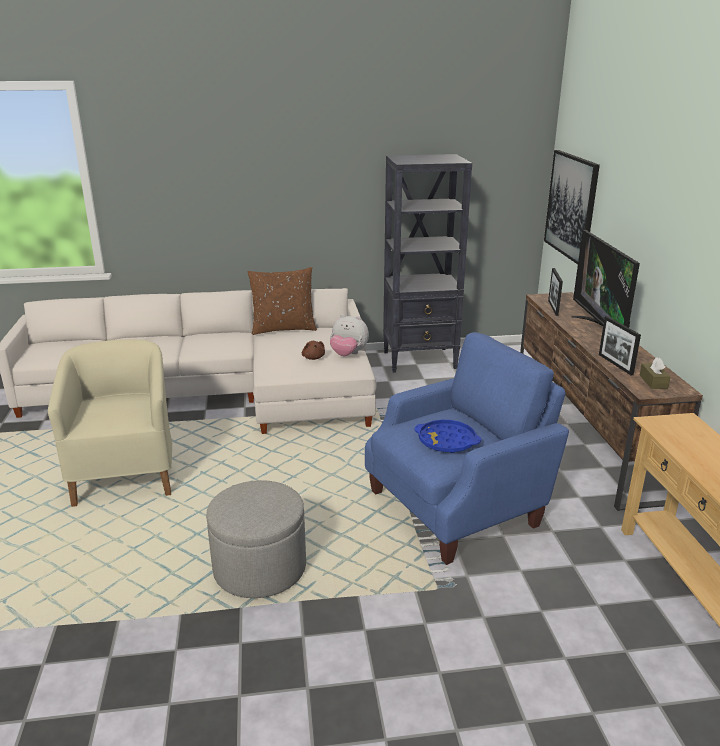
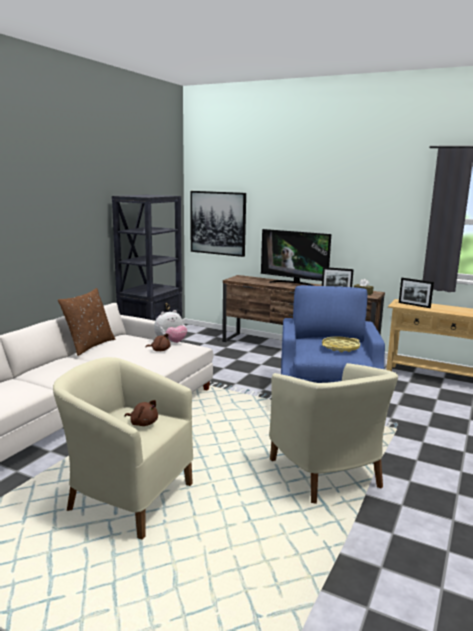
camera: 55 degrees left, 10 degrees down
grey ottoman [206,480,306,598] -> beige armchair [269,363,398,504]
blue tray [414,420,481,453] -> yellow tray [322,336,360,352]
picture frame [548,268,563,316] -> picture frame moved to [399,278,434,308]
none -> brown plush toy [125,400,158,426]

